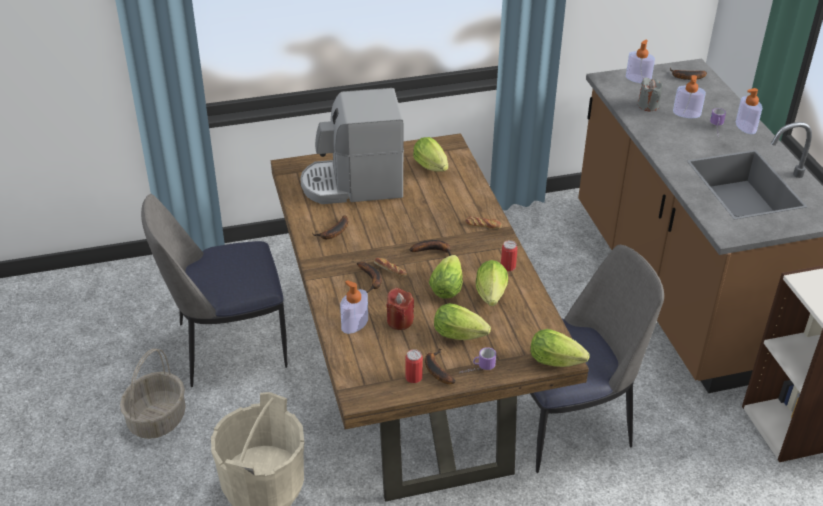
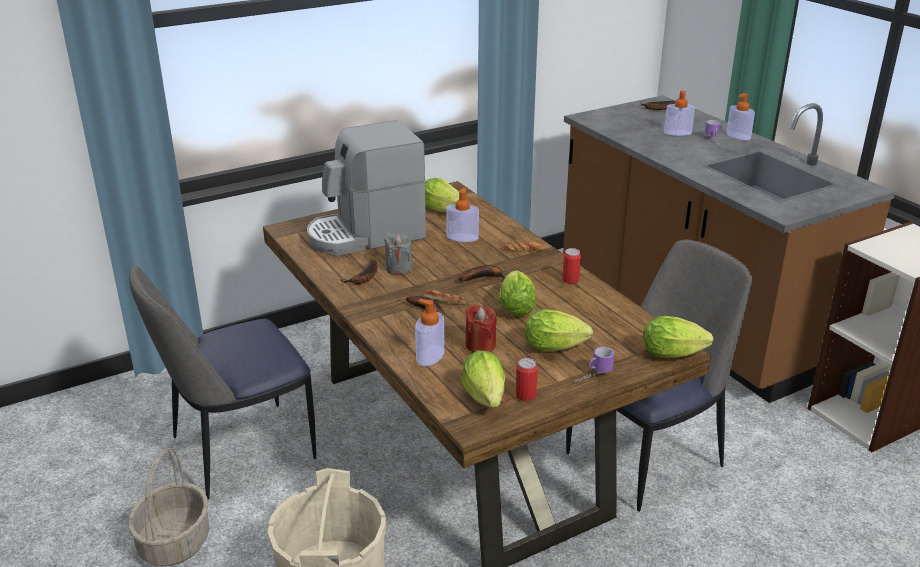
camera: 15 degrees left, 10 degrees down
banana [425,348,455,384] -> none
lettuce [476,260,508,306] -> lettuce moved to [461,350,505,407]
soap dispenser [626,39,655,83] -> soap dispenser moved to [446,188,479,242]
grey candle [638,77,662,111] -> grey candle moved to [384,233,412,275]

